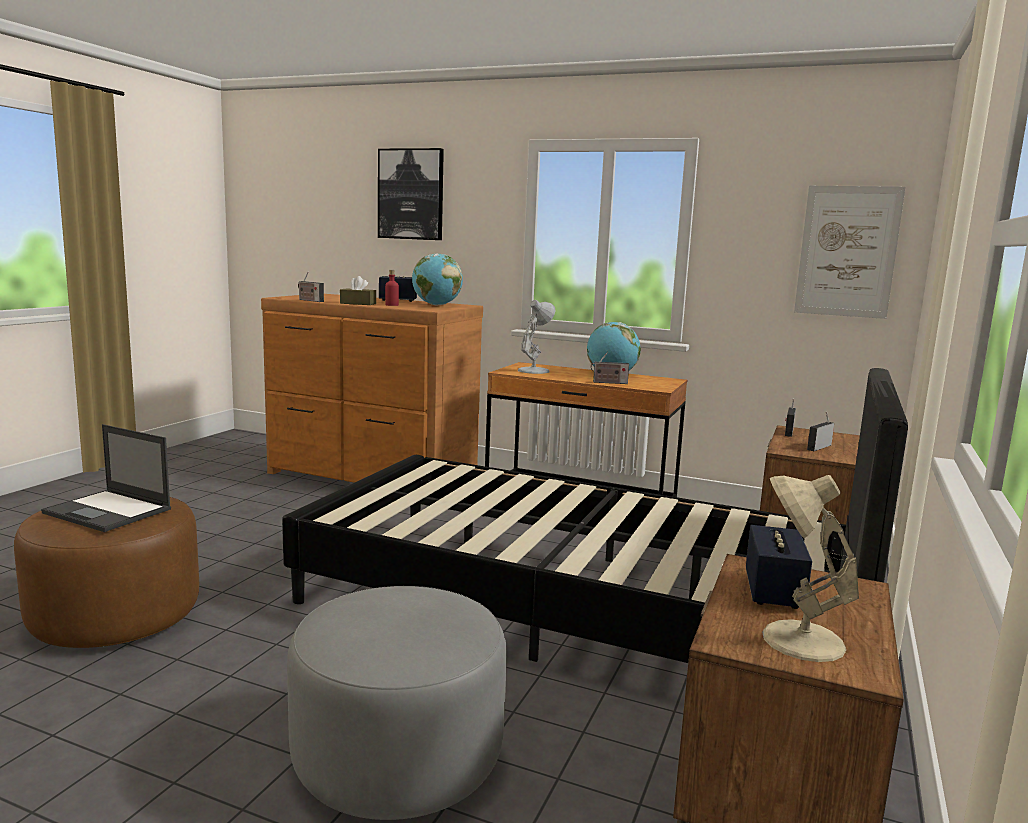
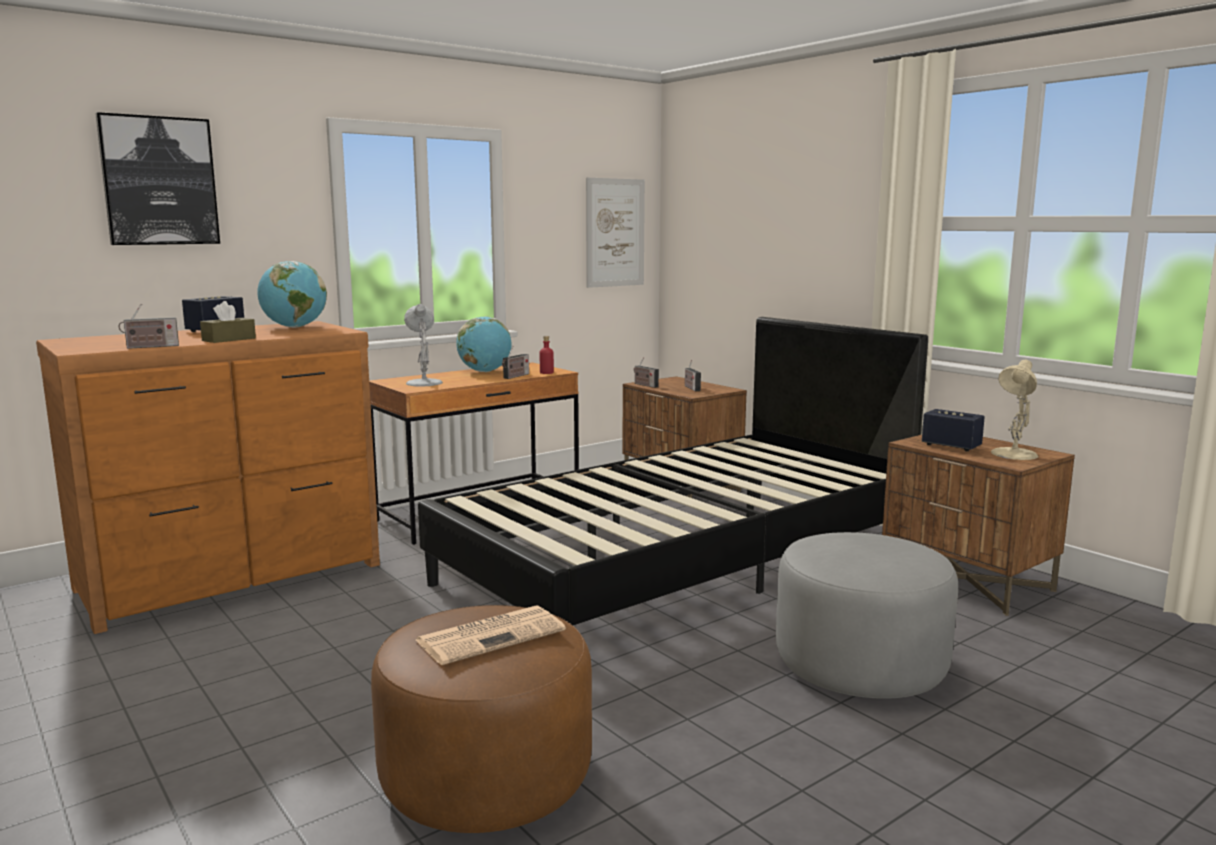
camera: 60 degrees left, 0 degrees up
laptop [41,424,171,532] -> newspaper [416,605,566,665]
red bottle [385,270,399,306] -> red bottle moved to [540,336,554,374]

